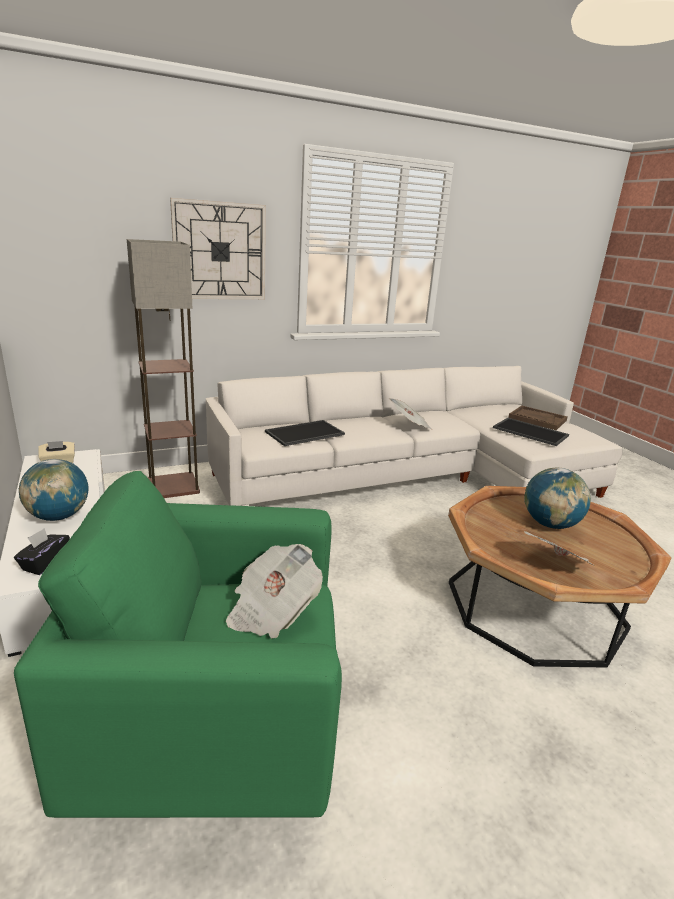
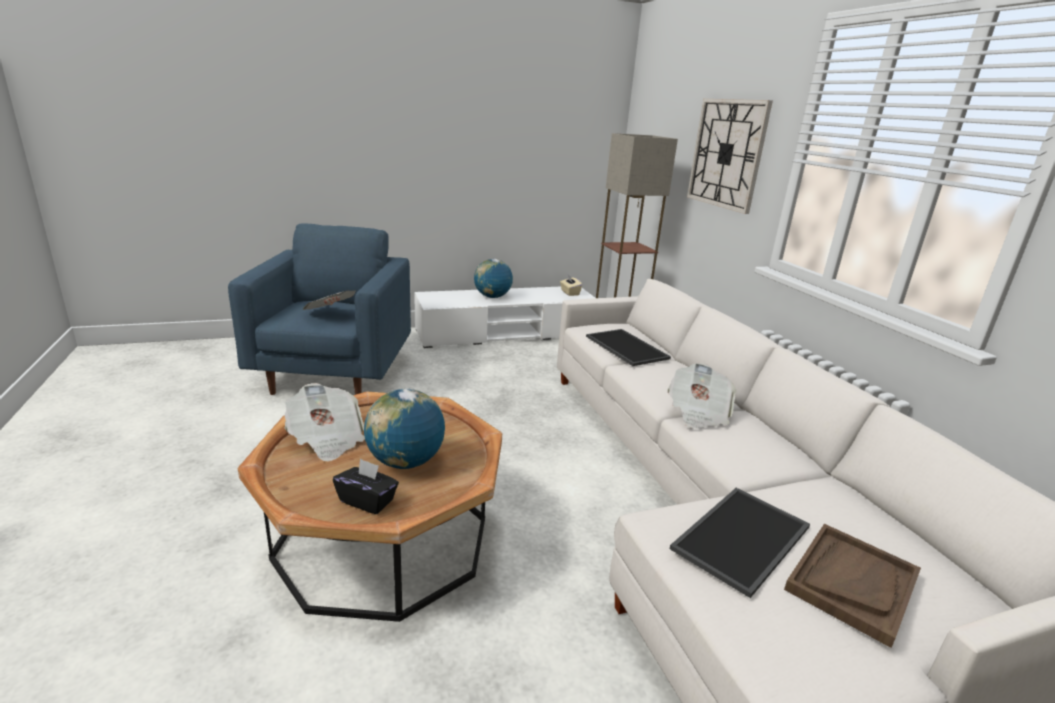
camera: 95 degrees right, 0 degrees up
green armchair [14,471,342,818] -> blue armchair [228,223,411,395]
black tissue box [14,528,70,575] -> black tissue box moved to [333,458,399,514]

